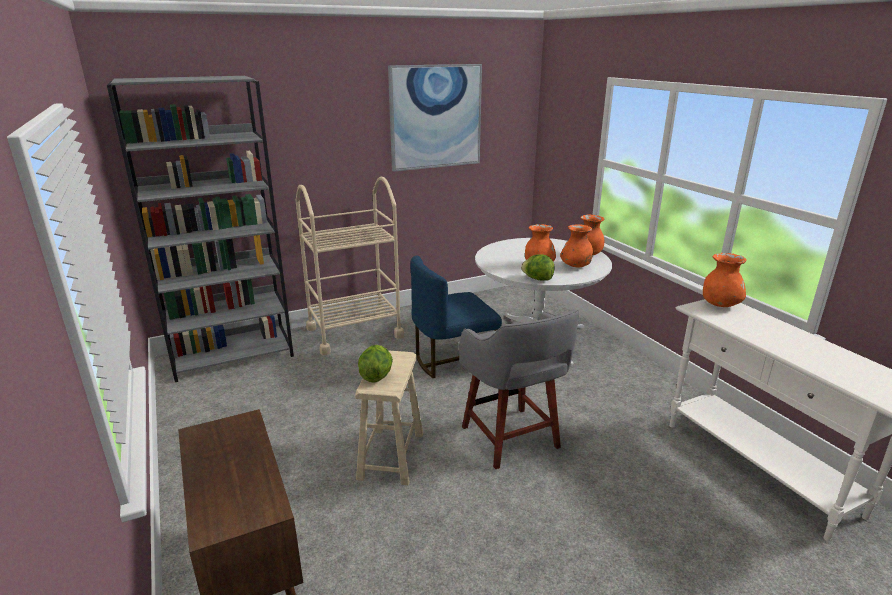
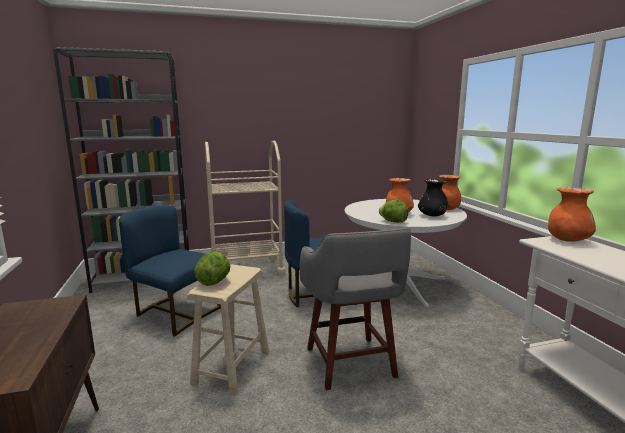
camera: 10 degrees right, 10 degrees down
picture [388,64,482,172] -> none
orange vase [560,224,593,268] -> black vase [418,179,448,217]
none -> blue chair [119,205,221,337]

